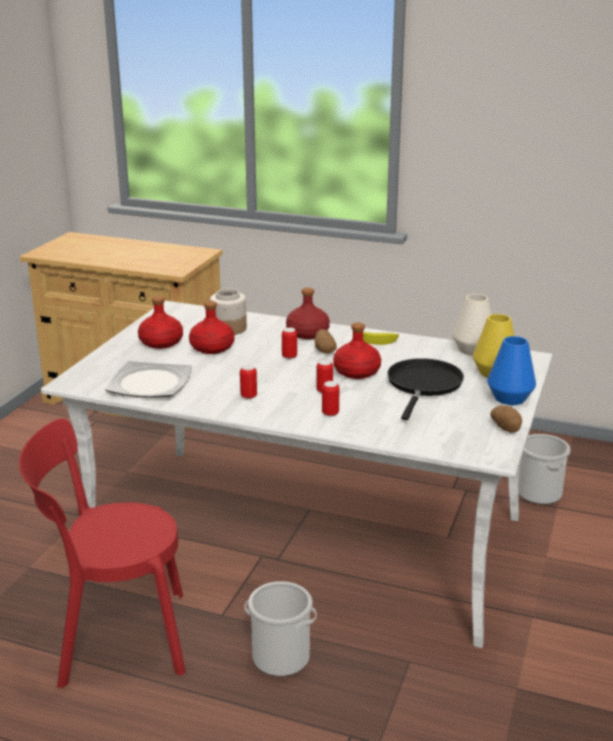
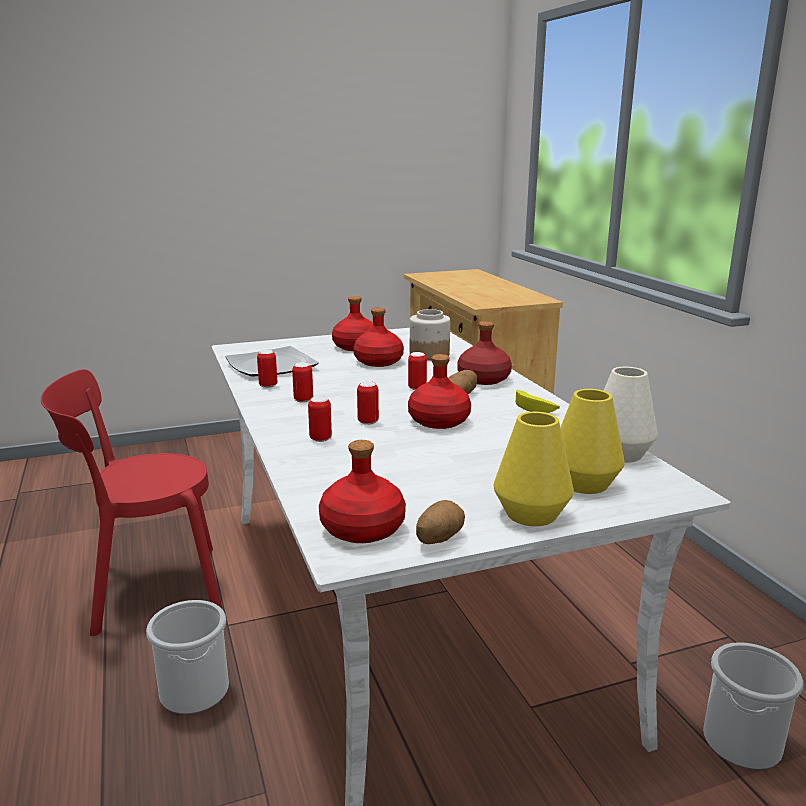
camera: 50 degrees right, 5 degrees down
red chair [19,418,186,688] -> red chair turned 60 degrees counterclockwise [41,369,223,636]
black frying pan [387,358,464,420] -> none
blue vase [487,336,536,405] -> yellow vase [494,412,574,526]
none -> can [257,350,277,388]
none -> red bottle [319,440,406,543]

